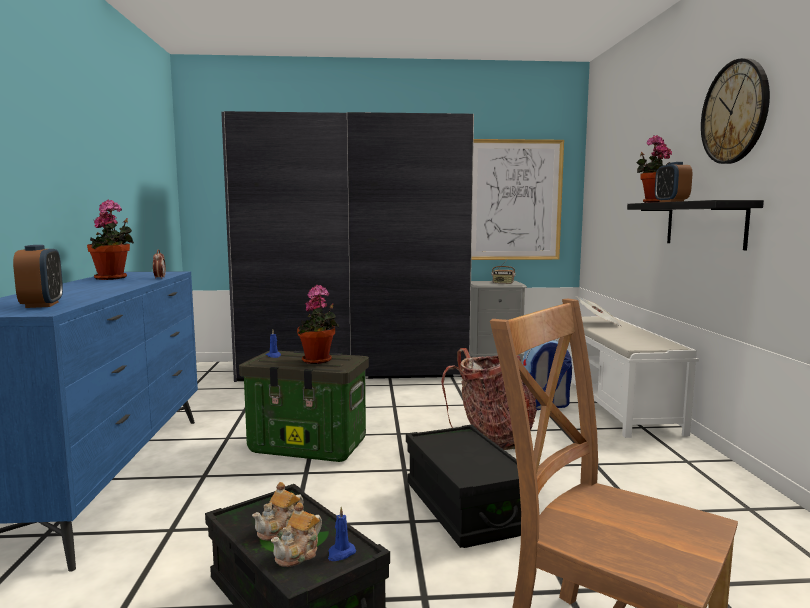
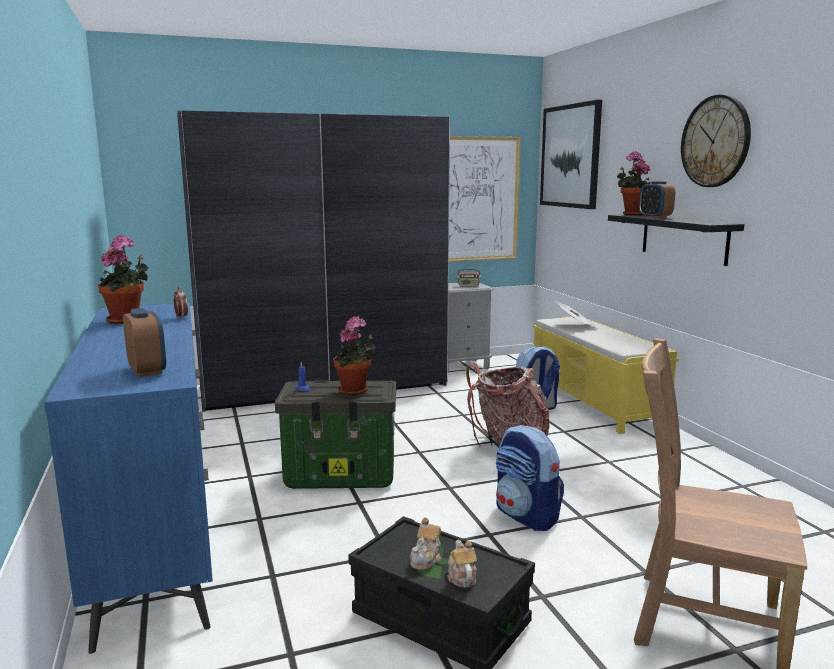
camera: 15 degrees left, 5 degrees up
teapot [271,502,322,567] -> teapot turned 150 degrees clockwise [447,540,477,587]
blue candle [328,507,356,561] -> none
black storage box [406,425,521,548] -> backpack [496,425,564,531]
white bench [567,316,699,438] -> yellow bench [533,316,679,434]
none -> picture [540,100,602,209]

